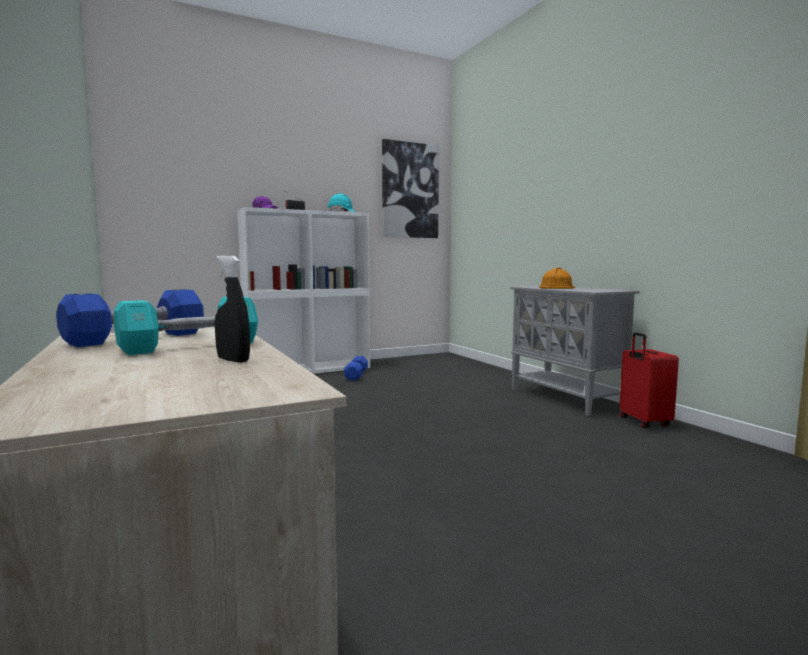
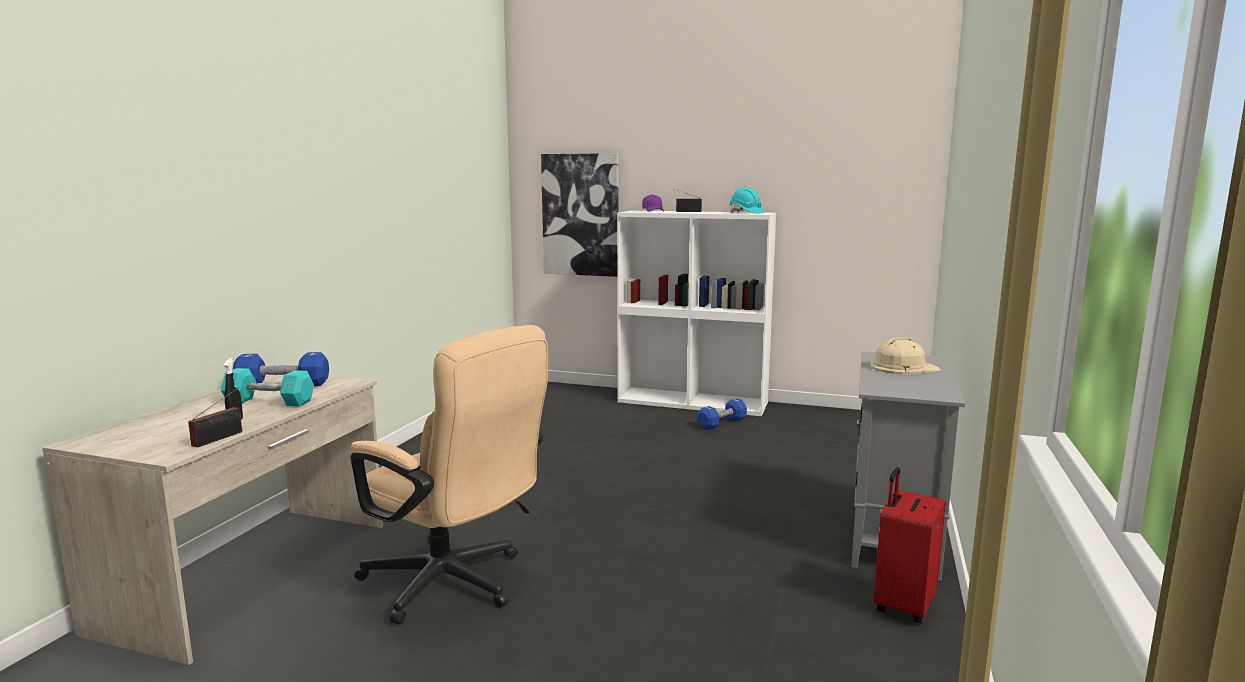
camera: 45 degrees right, 5 degrees up
picture [382,139,439,238] -> picture moved to [541,153,618,277]
orange hard hat [539,268,576,289] -> beige hard hat [870,337,941,374]
none -> radio [188,387,242,447]
none -> beige office chair [351,325,548,625]

